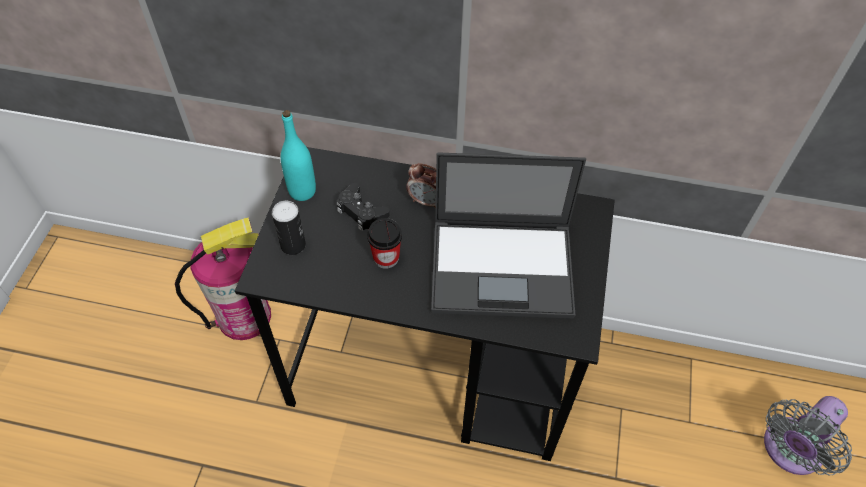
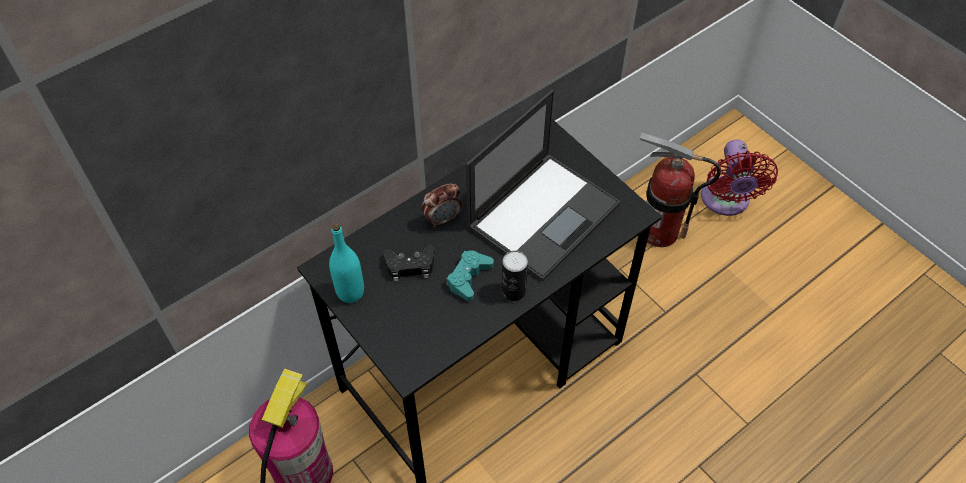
camera: 50 degrees left, 0 degrees up
can [272,201,306,255] -> can moved to [502,251,528,301]
cup [367,218,402,269] -> turquoise game controller [446,250,494,301]
grey fan [764,396,852,475] -> red fan [701,139,778,216]
none -> fire extinguisher [640,132,721,247]

